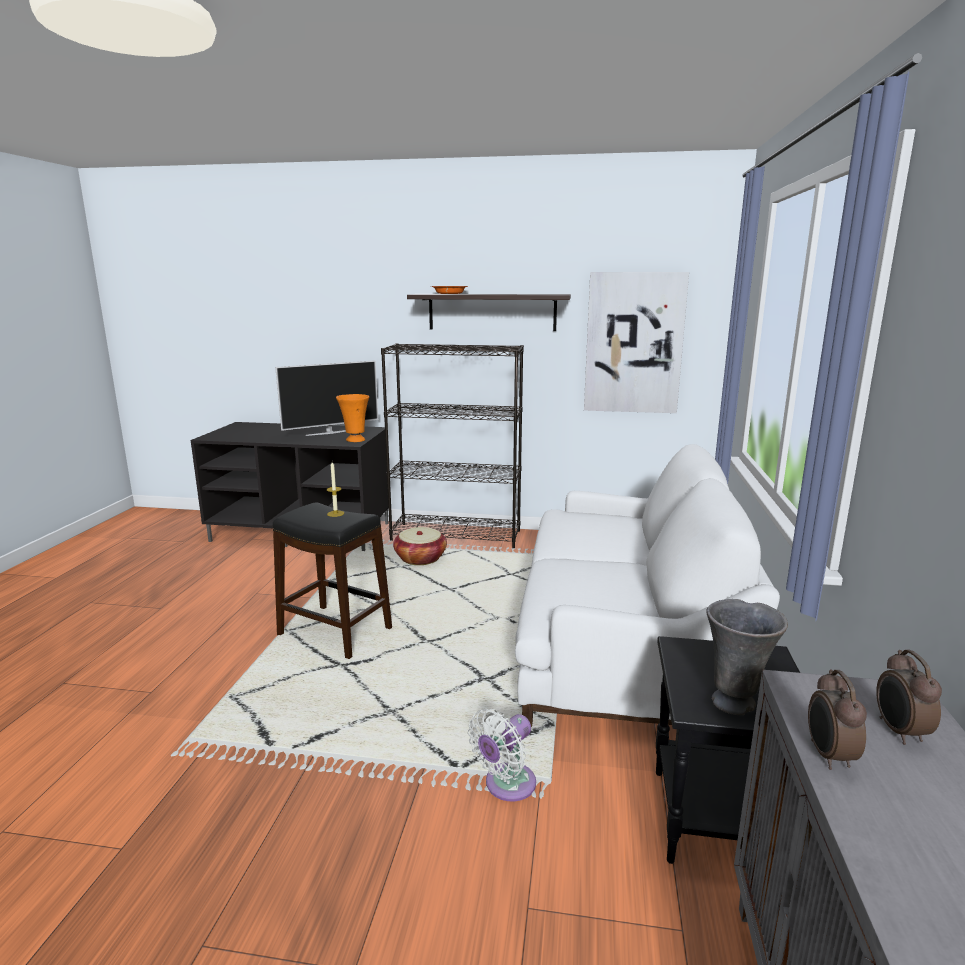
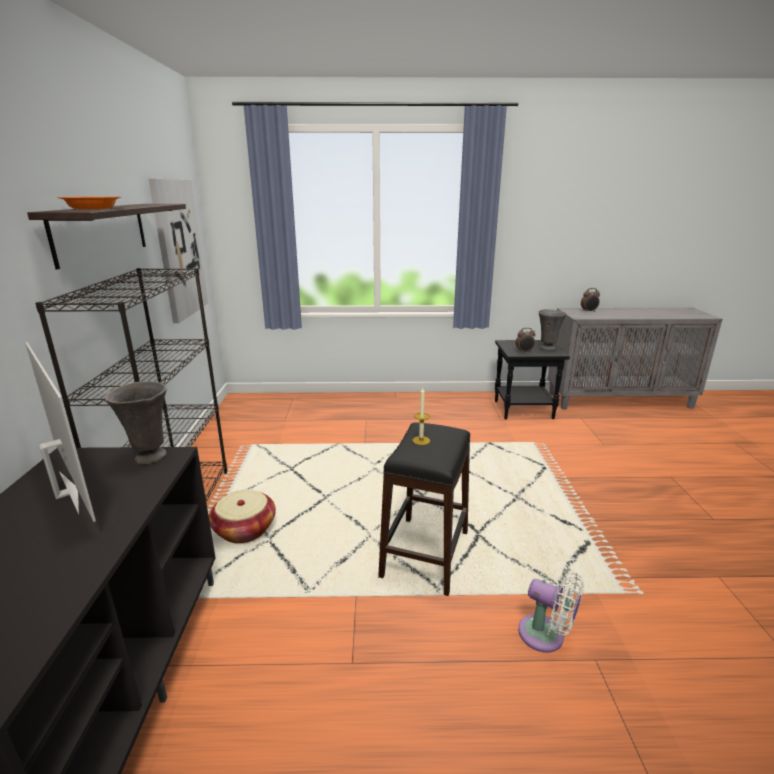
camera: 100 degrees left, 5 degrees up
orange vase [336,394,369,442] -> grey vase [105,381,167,464]
white fan [468,709,536,801] -> white fan moved to [518,572,584,653]
white sofa [515,444,780,727] -> none
alarm clock [808,669,867,770] -> alarm clock moved to [515,328,535,353]

